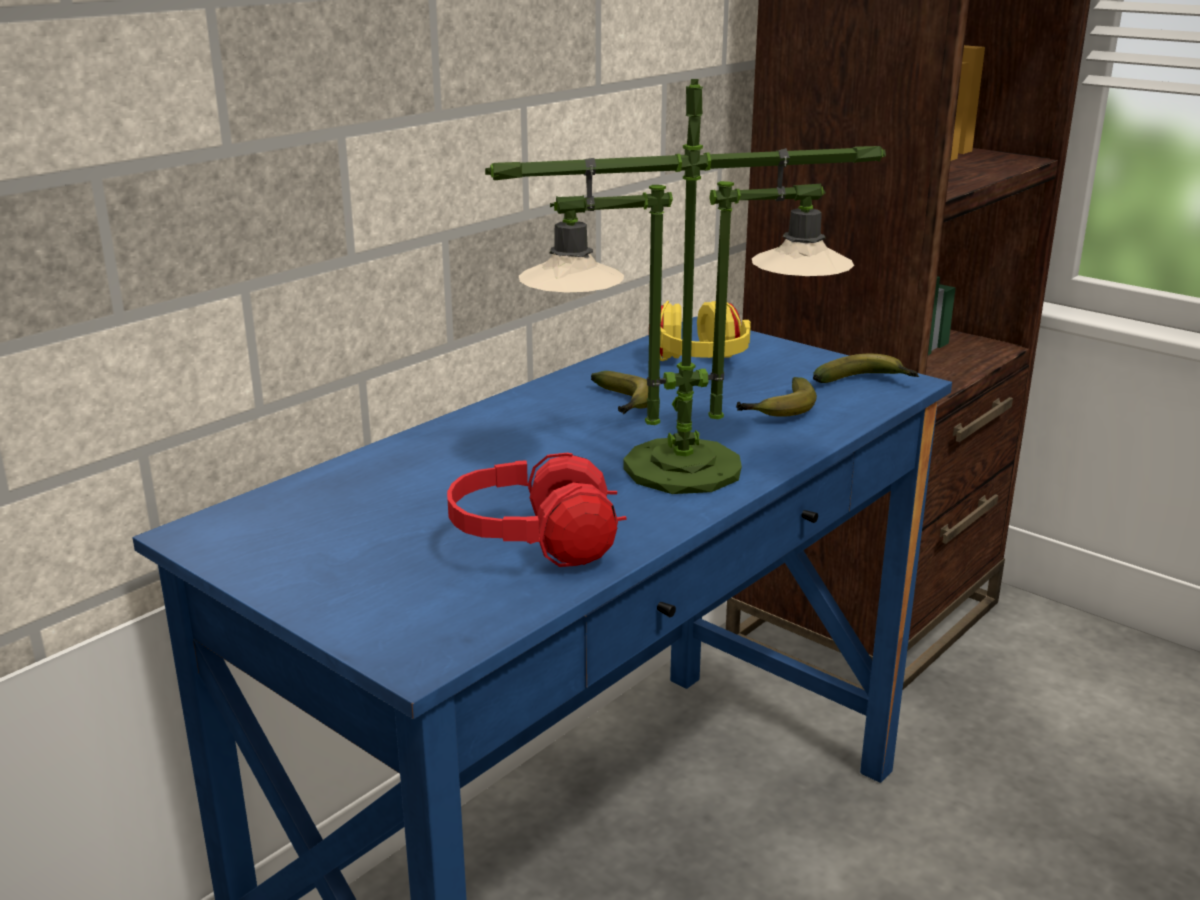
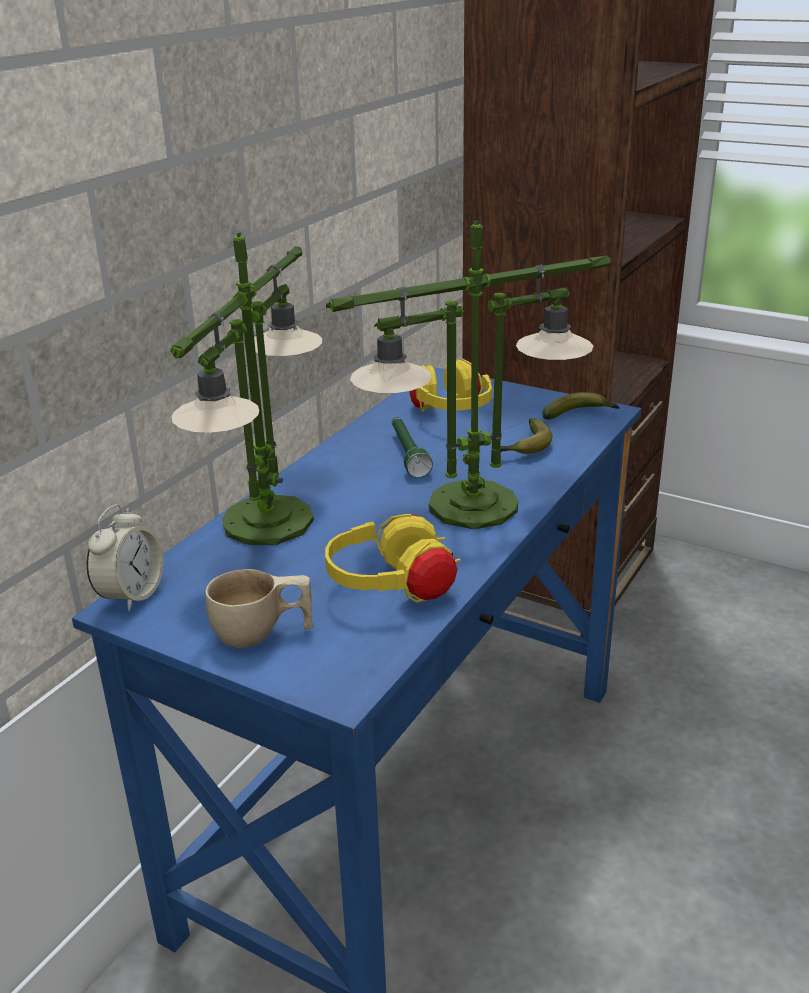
camera: 10 degrees left, 5 degrees up
red headphones [447,453,627,567] -> yellow headphones [325,514,461,603]
banana [591,371,648,414] -> green flashlight [392,417,433,478]
none -> alarm clock [86,504,164,611]
none -> table lamp [170,232,322,545]
none -> beige cup [205,569,314,648]

